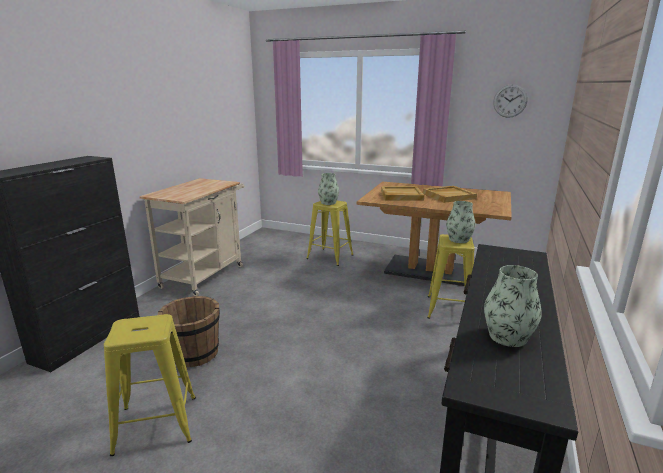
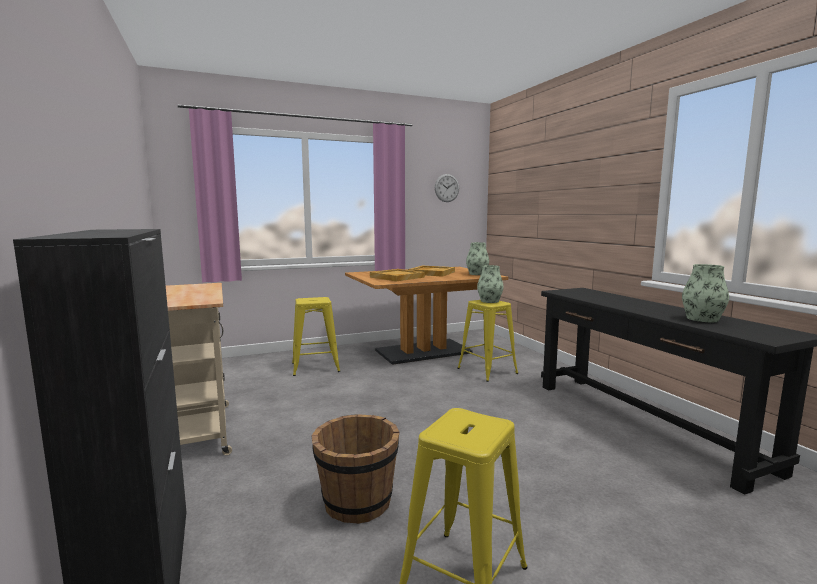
camera: 45 degrees left, 10 degrees down
vase [318,173,339,205] -> vase moved to [466,242,489,275]

